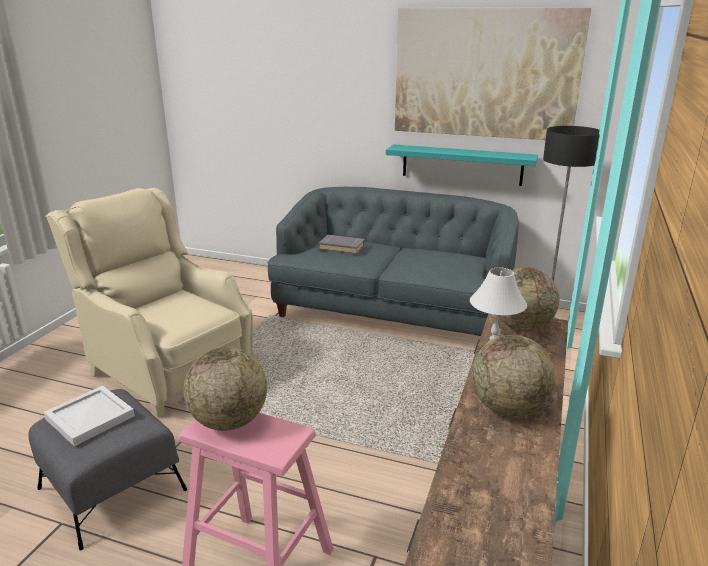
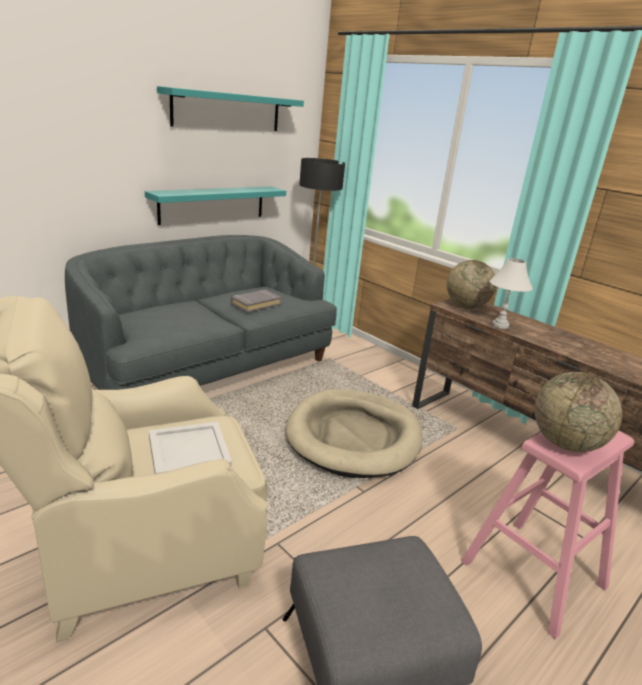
camera: 65 degrees left, 0 degrees up
white tray [44,385,135,446] -> white tray moved to [149,422,232,474]
grey book [319,235,365,254] -> grey book moved to [231,290,282,313]
picture [395,8,591,140] -> turquoise shelf [157,86,304,131]
globe [472,335,555,417] -> none
none -> beige dog bed [286,389,423,478]

